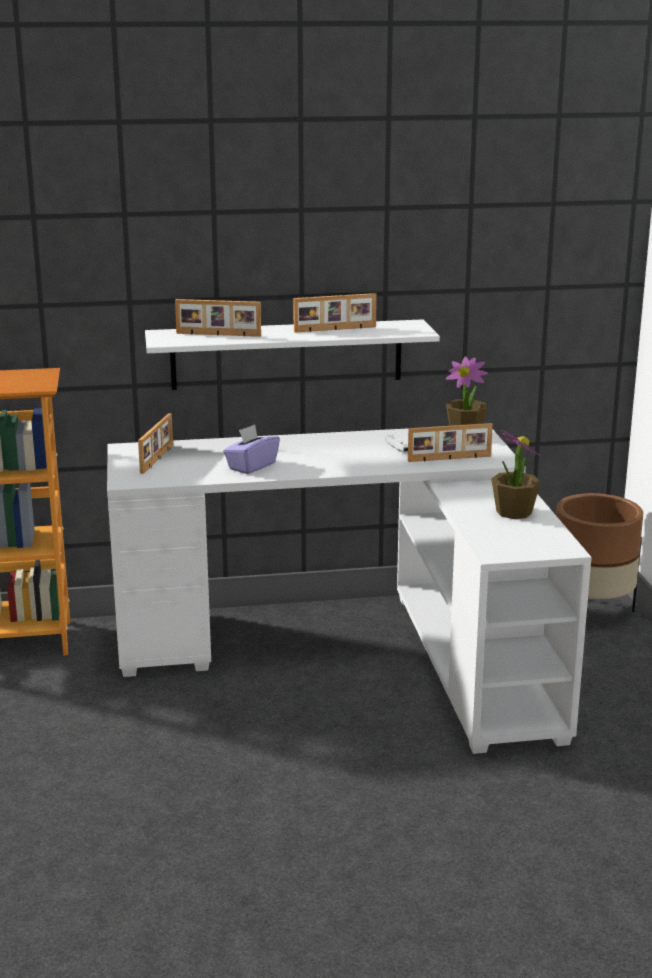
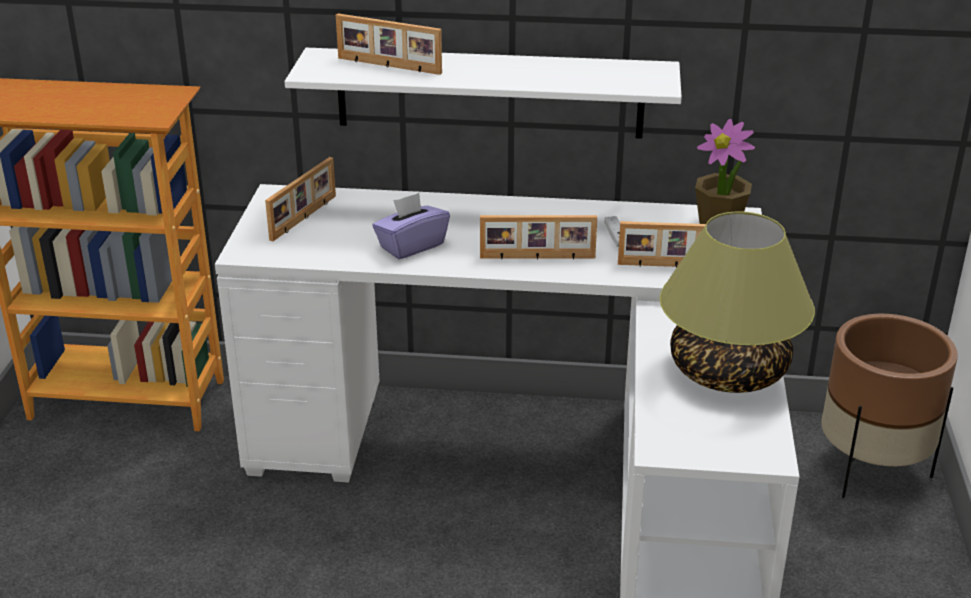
camera: 15 degrees right, 10 degrees up
picture frame [293,293,377,333] -> picture frame moved to [480,215,597,260]
potted plant [491,430,541,519] -> table lamp [660,211,815,393]

